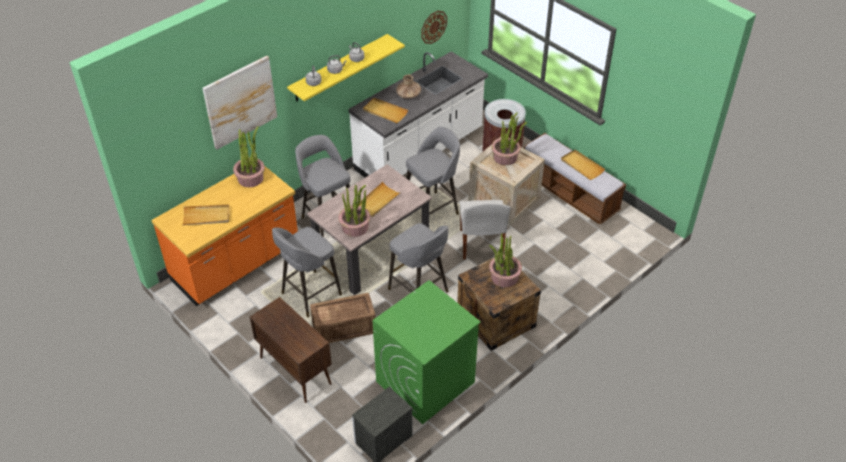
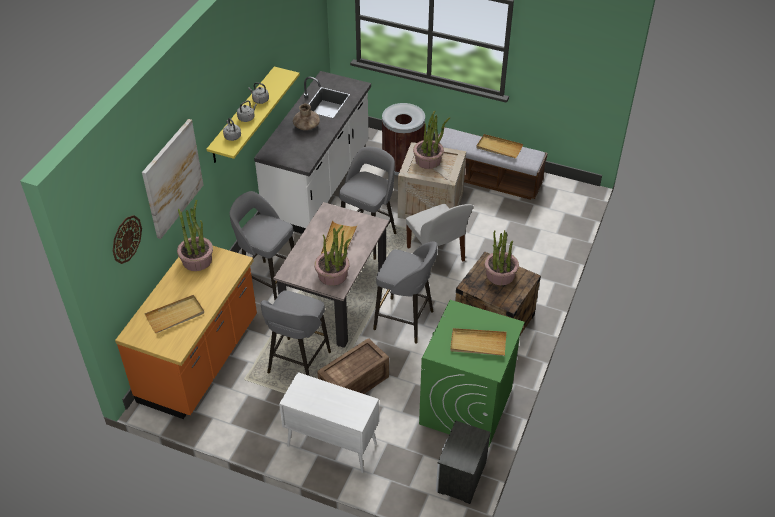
camera: 25 degrees left, 0 degrees up
brown cabinet [250,297,332,403] -> white cabinet [279,372,379,473]
beige tray [363,98,408,123] -> beige tray moved to [450,328,507,356]
wall clock [421,11,447,44] -> wall clock moved to [113,215,142,264]

